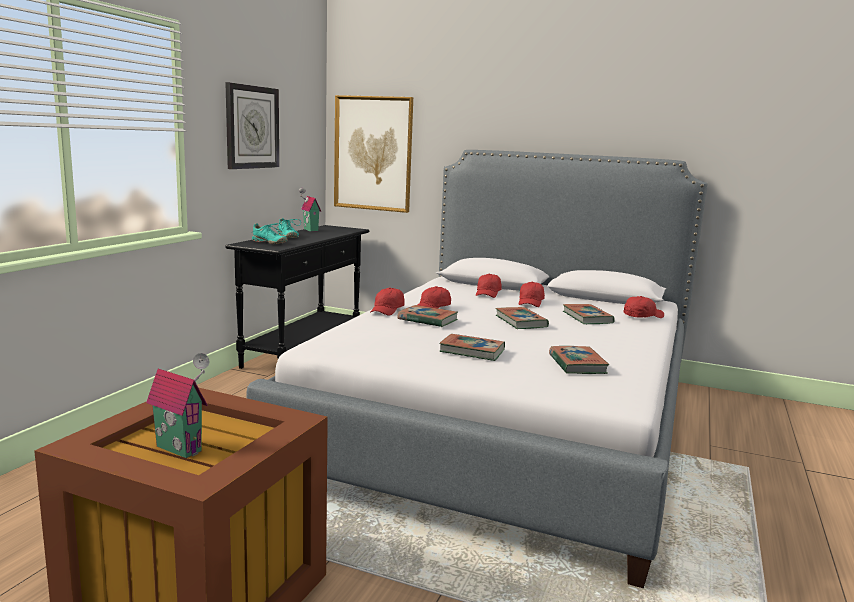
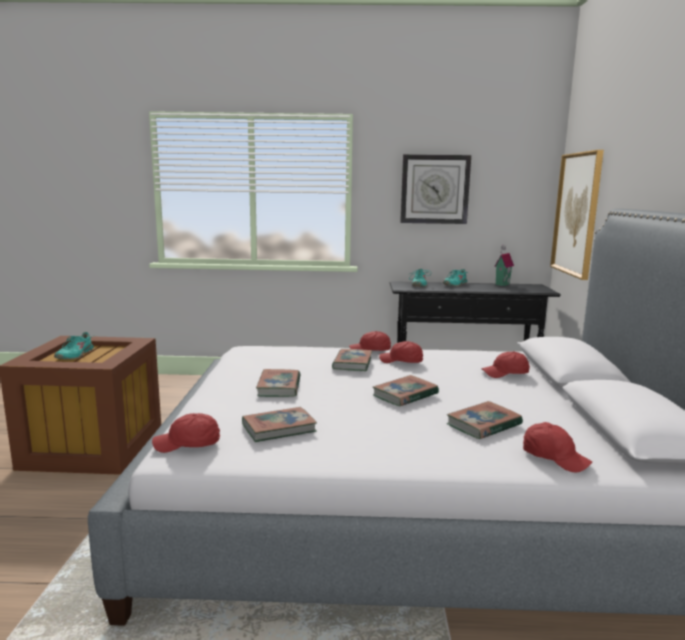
camera: 70 degrees right, 0 degrees up
toy house [146,353,209,458] -> turquoise shoe [54,332,94,360]
red cap [519,282,545,307] -> red cap moved to [152,413,220,453]

